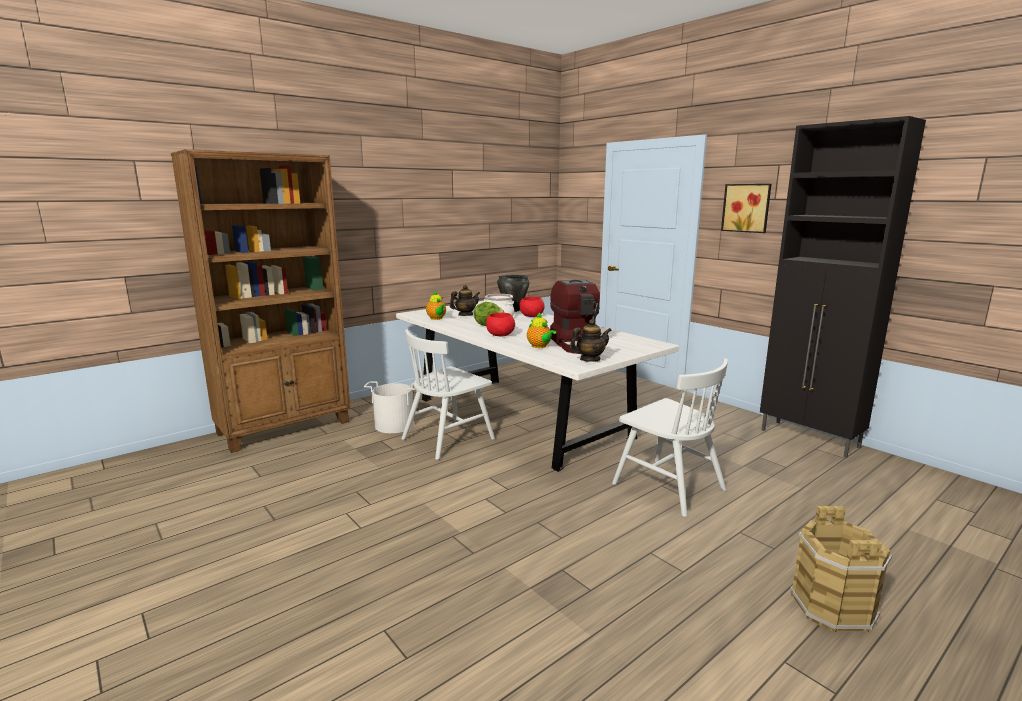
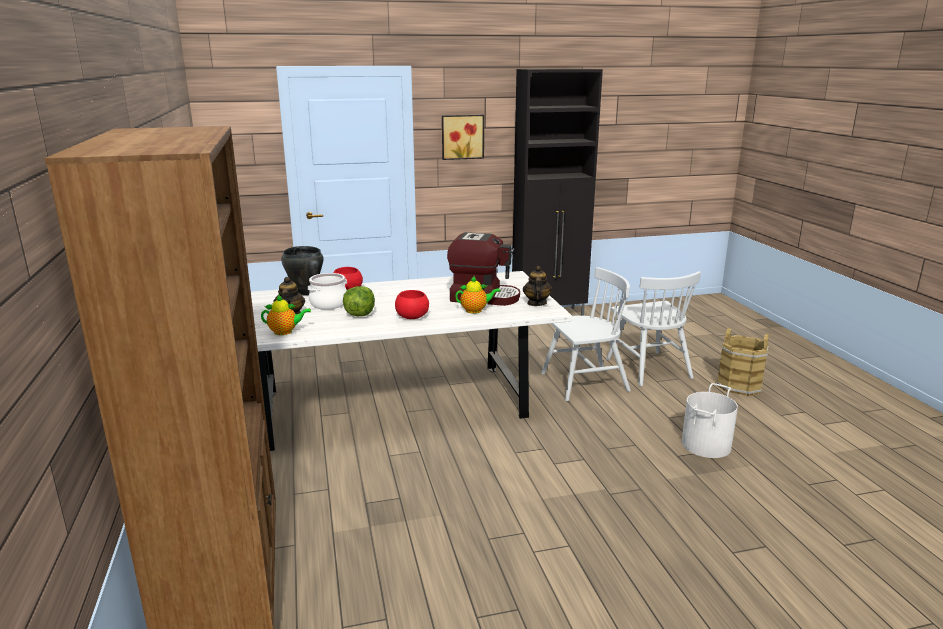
camera: 65 degrees left, 5 degrees up
white bucket [364,381,415,433] -> white bucket moved to [682,383,738,458]
white chair [401,329,495,460] -> white chair moved to [606,271,701,387]

